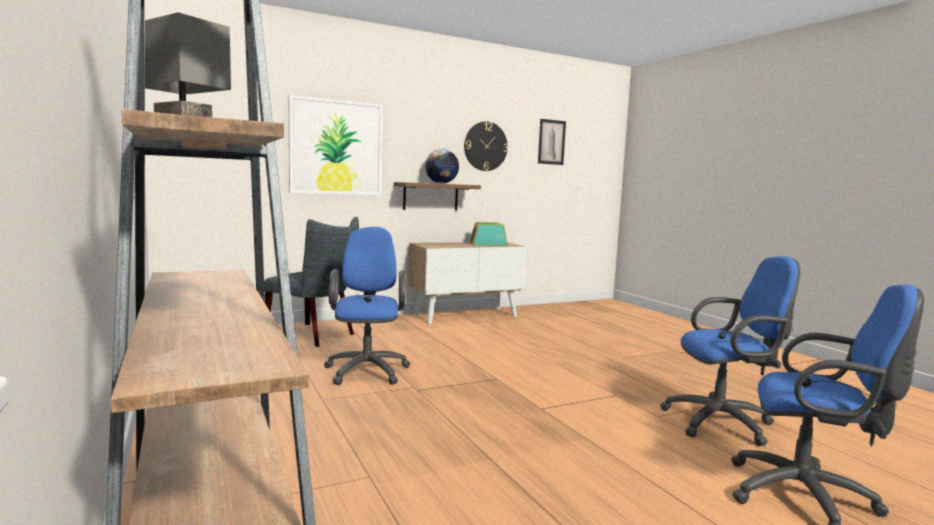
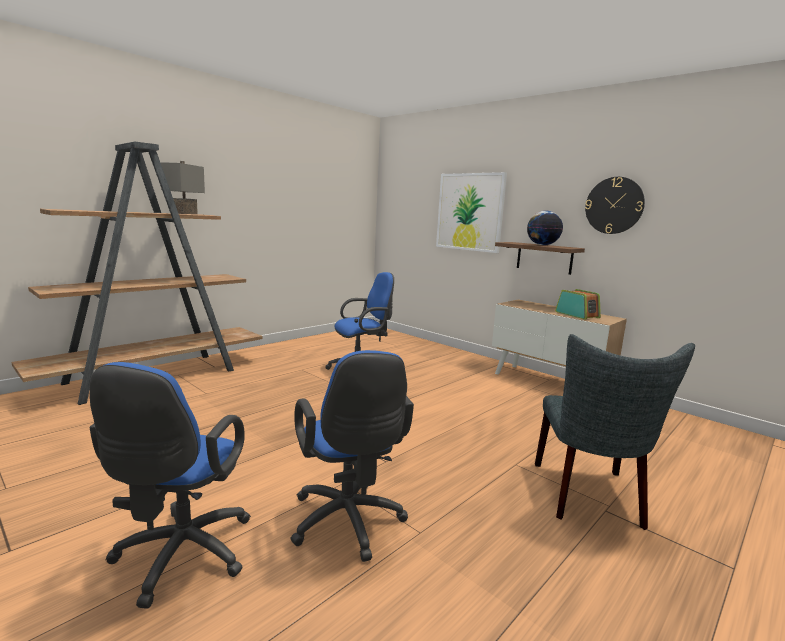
camera: 70 degrees right, 5 degrees up
grey chair [264,217,359,347] -> grey chair moved to [535,334,695,530]
picture [538,119,566,165] -> none

